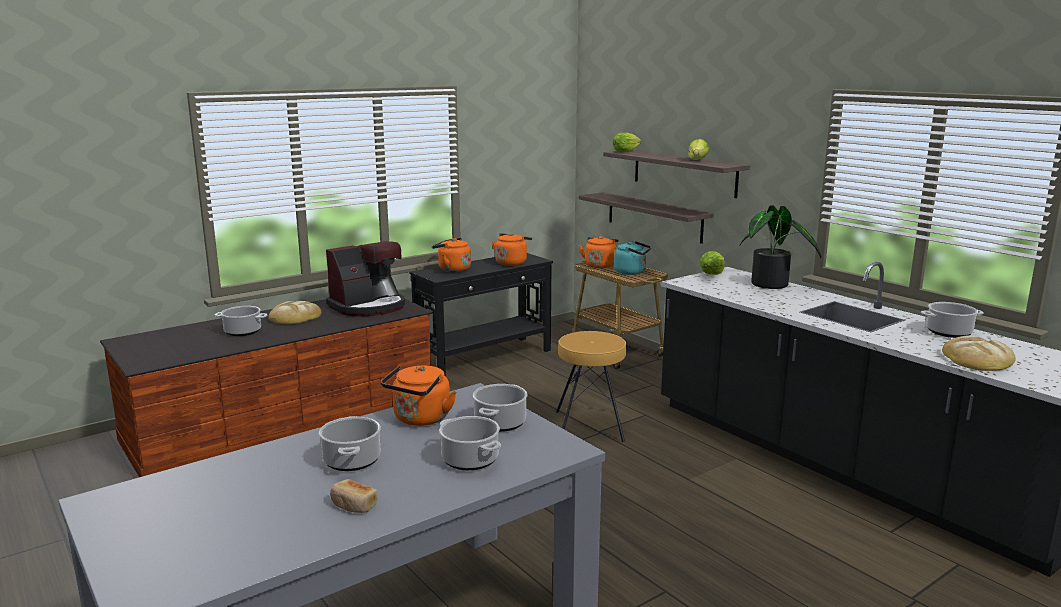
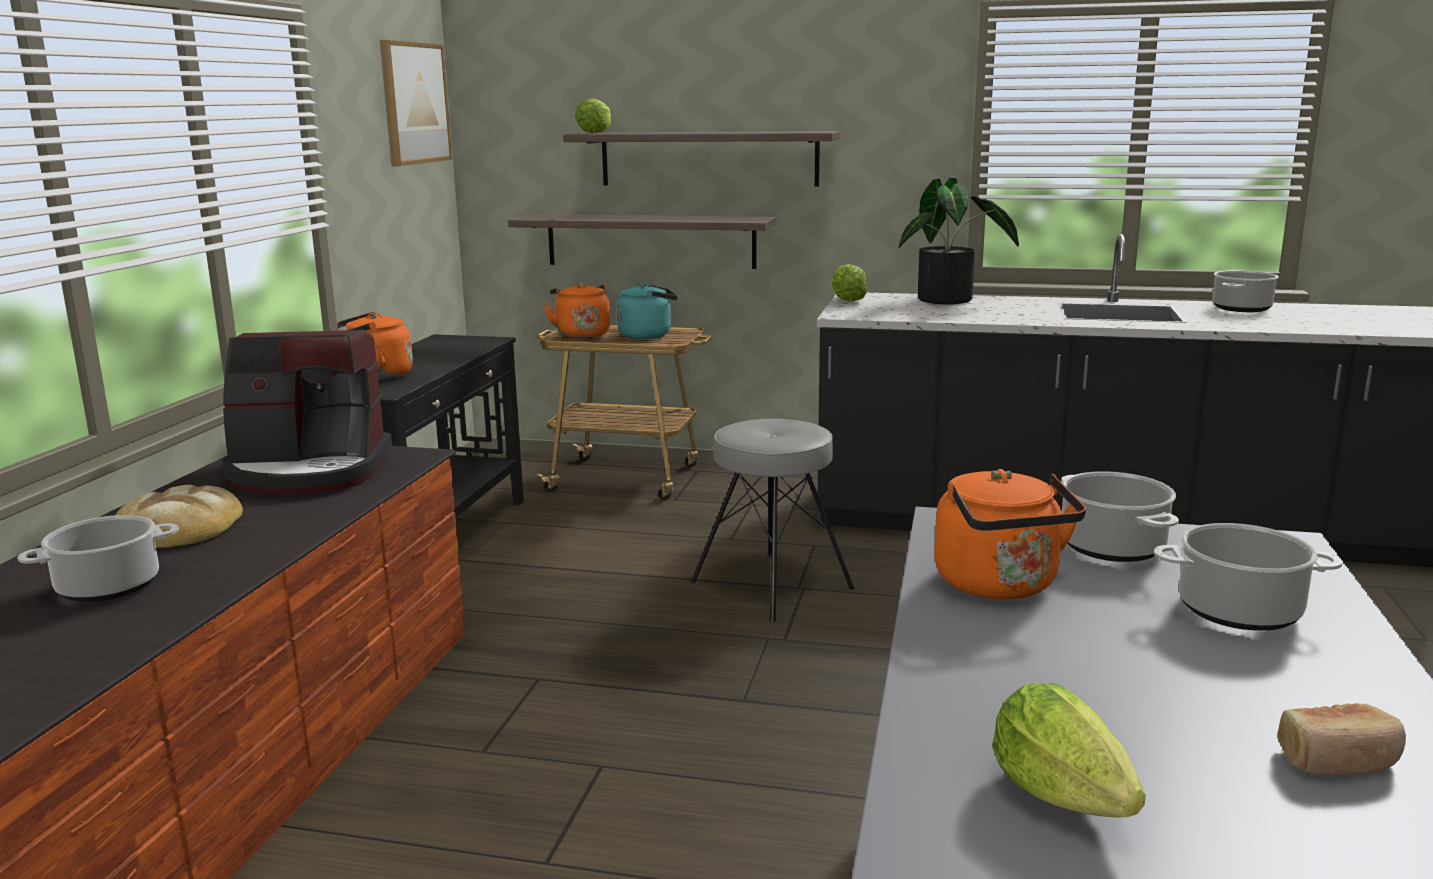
camera: 40 degrees left, 0 degrees up
cooking pot [319,416,381,471] -> none
coffee machine [326,241,405,317] -> coffee machine turned 75 degrees clockwise [223,330,392,495]
orange kettle [492,233,532,266] -> none
brown stool [556,331,626,442] -> grey stool [691,419,855,622]
lettuce [688,139,709,160] -> lettuce moved to [992,683,1146,817]
bread [942,335,1016,371] -> none
none -> picture [380,40,452,166]

